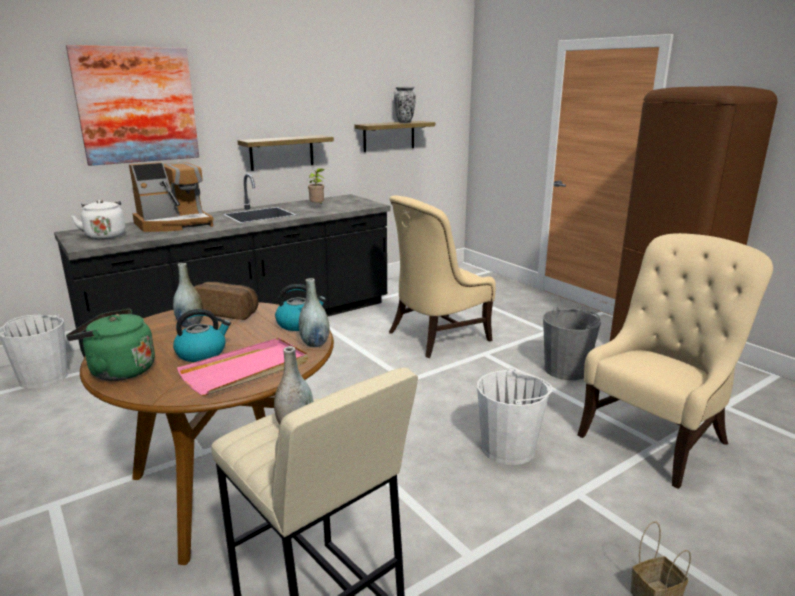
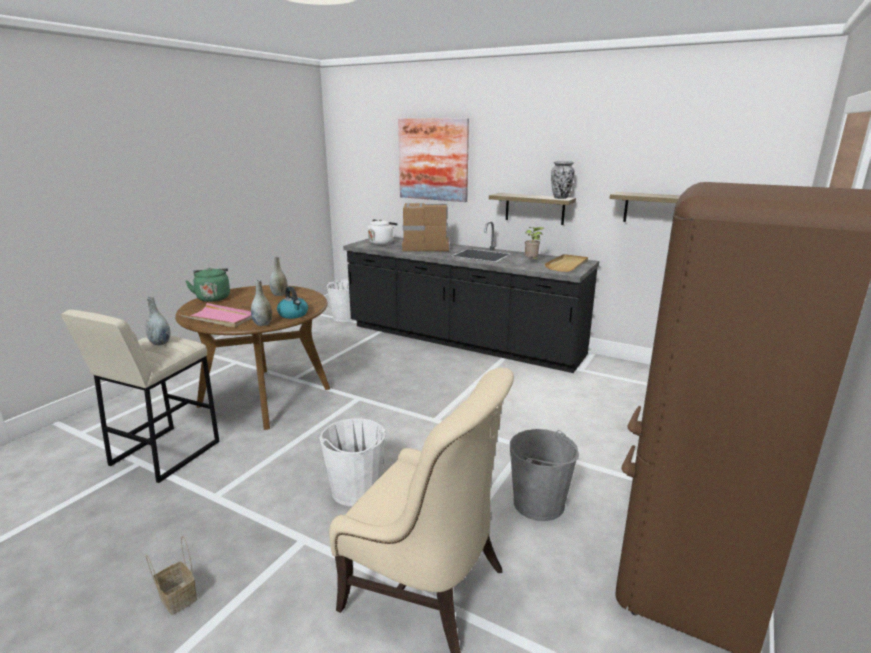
camera: 65 degrees right, 0 degrees up
coffee machine [129,162,214,232] -> coffee machine turned 150 degrees clockwise [402,203,449,251]
kettle [173,309,231,362] -> none
bread [194,282,259,320] -> none
beige chair [389,196,496,358] -> none
vase [394,87,416,123] -> vase moved to [551,161,575,199]
none -> beige tray [544,254,588,272]

